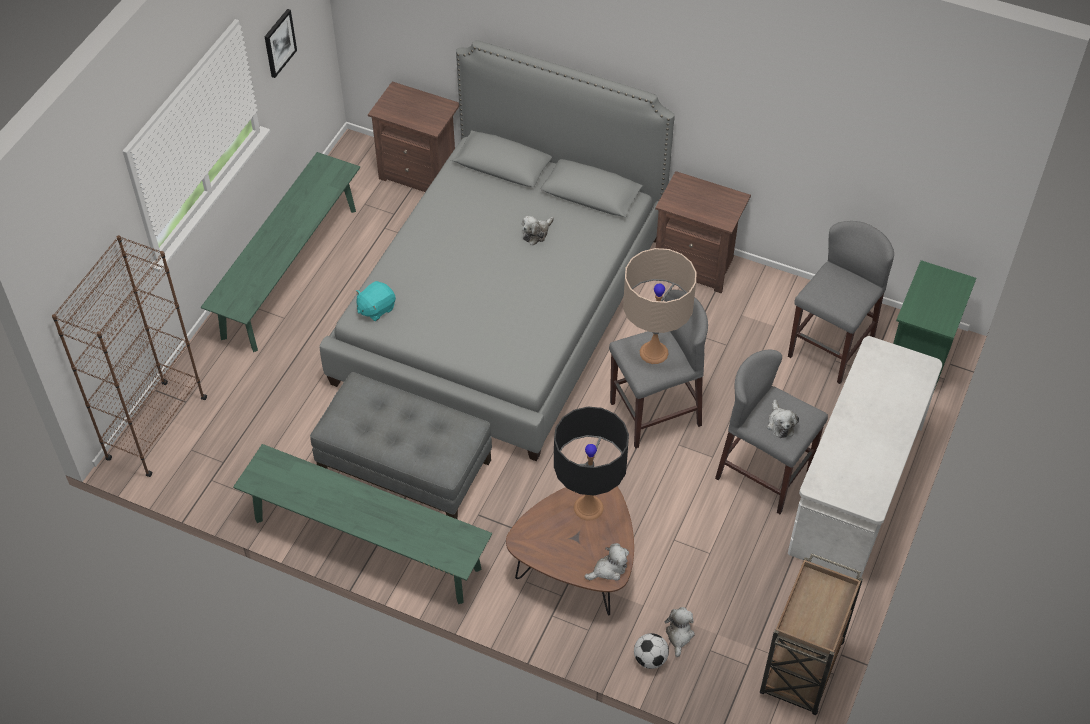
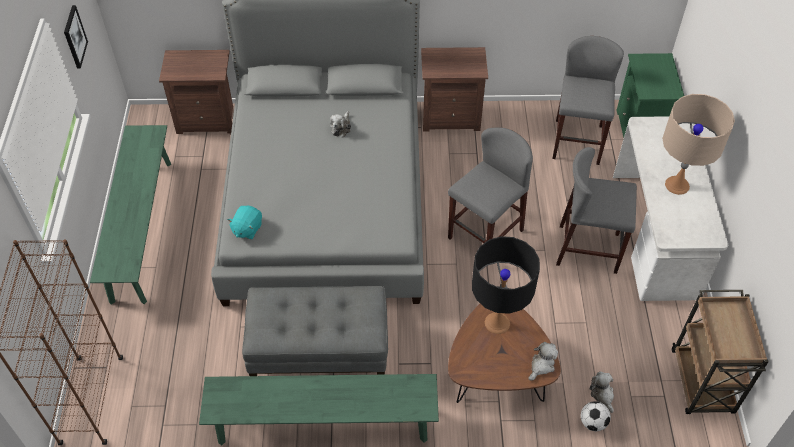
camera: 25 degrees left, 0 degrees up
beige table lamp [623,248,697,364] -> beige table lamp moved to [662,94,735,195]
plush toy [767,399,799,438] -> none

